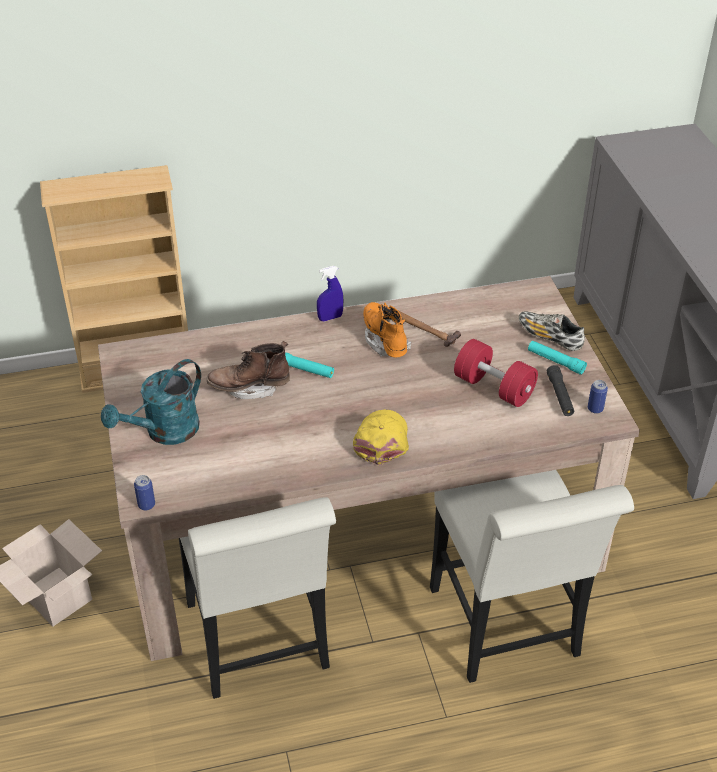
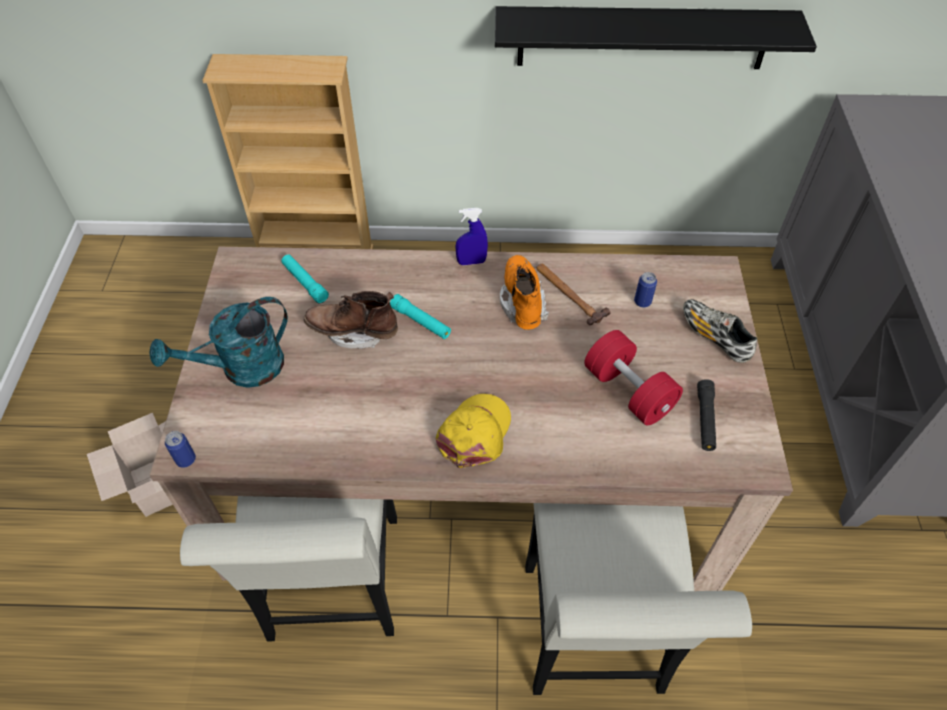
camera: 15 degrees right, 10 degrees up
turquoise flashlight [528,341,587,375] -> turquoise flashlight moved to [281,255,329,303]
can [588,380,608,414] -> can moved to [634,272,657,308]
none -> black shelf [495,6,817,69]

